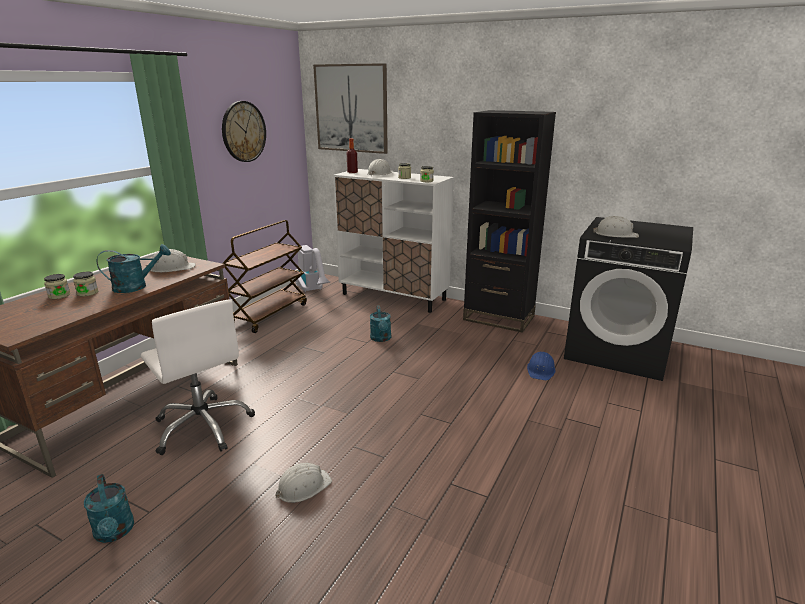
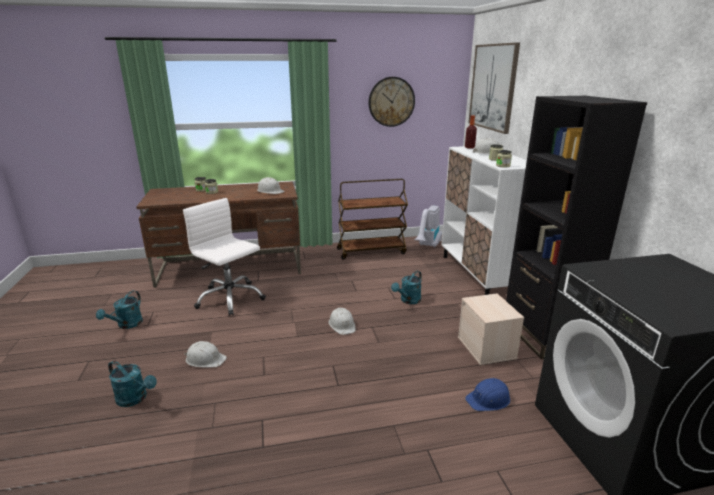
camera: 50 degrees right, 0 degrees up
turquoise watering can [97,244,171,293] -> turquoise watering can moved to [108,360,157,407]
white office chair [141,299,255,455] -> white office chair turned 120 degrees clockwise [183,198,266,316]
white hard hat [593,216,639,238] -> white hard hat moved to [329,308,355,335]
none -> beige storage box [458,293,524,365]

